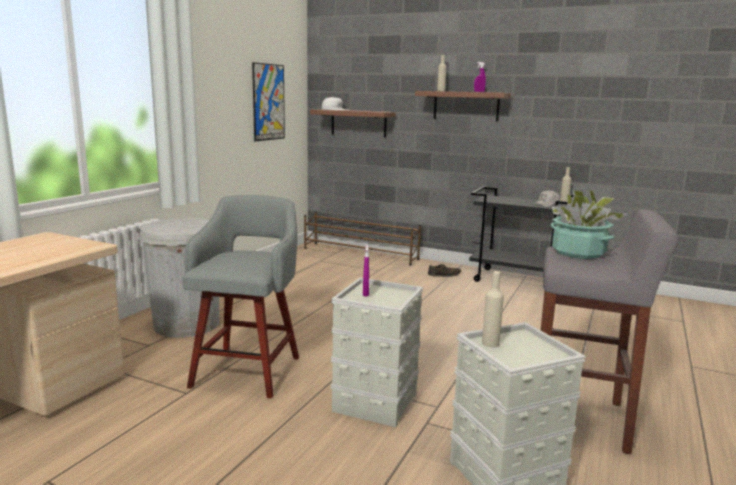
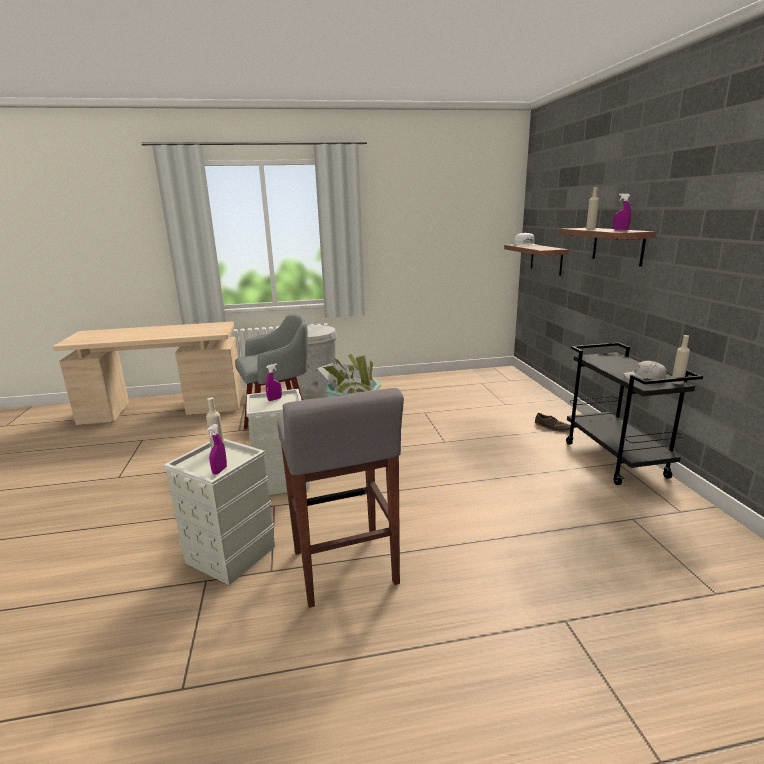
camera: 55 degrees right, 5 degrees up
picture [252,62,285,141] -> none
brown shoe rack [304,211,421,266] -> none
none -> purple spray bottle [207,424,227,475]

